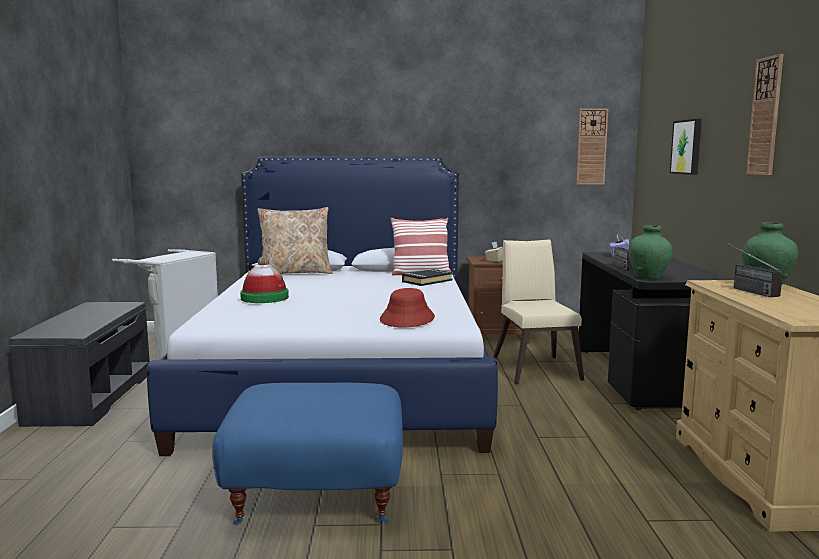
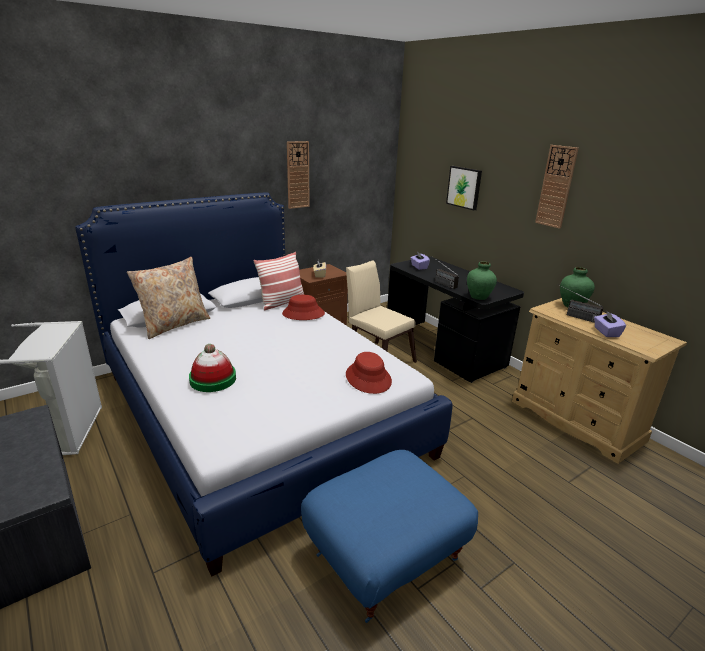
camera: 35 degrees left, 15 degrees up
black book [402,269,453,286] -> red hat [282,295,325,320]
wall clock [576,108,608,185] -> wall clock moved to [287,141,310,209]
none -> purple tissue box [594,310,626,337]

